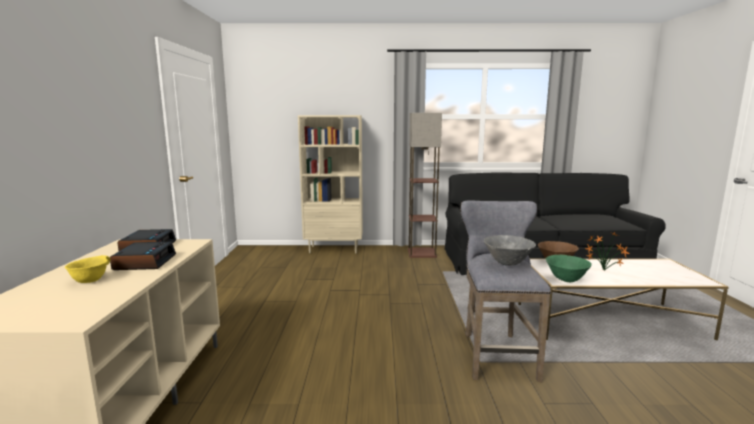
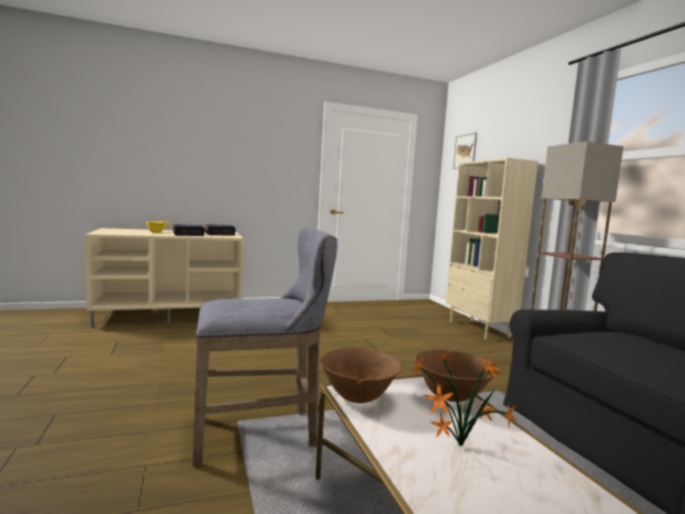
camera: 70 degrees right, 5 degrees down
grey bowl [484,235,536,266] -> none
green bowl [546,255,592,282] -> brown bowl [319,348,402,403]
none -> picture [453,132,477,169]

